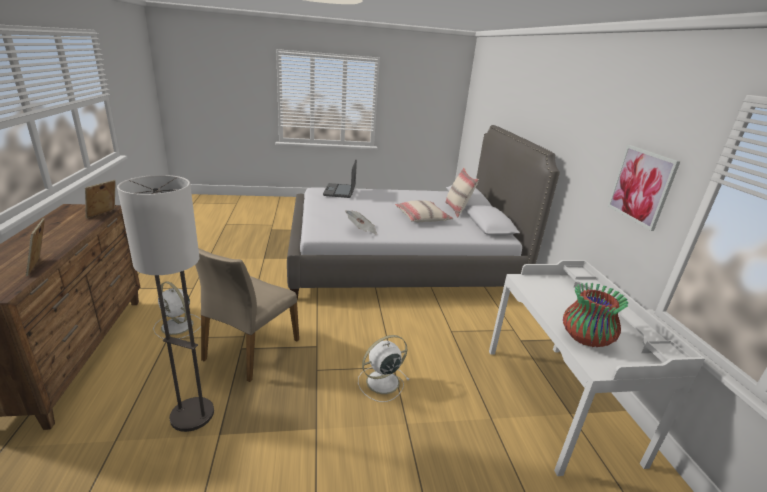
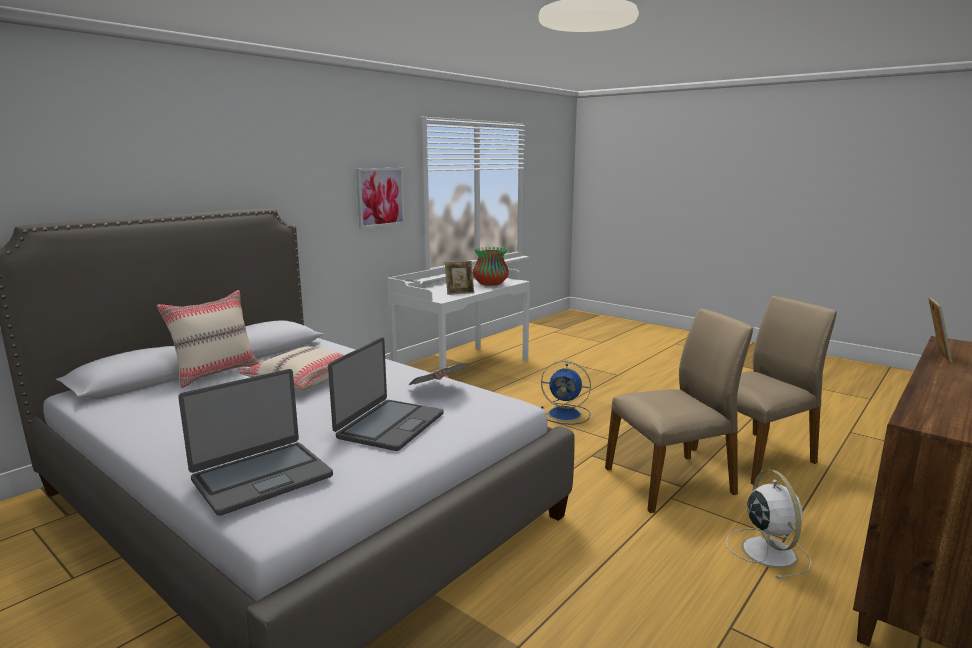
camera: 130 degrees left, 10 degrees down
picture frame [85,180,115,218] -> picture frame moved to [445,261,474,295]
floor lamp [117,175,214,432] -> beige chair [691,296,837,485]
white fan [358,335,409,402] -> blue fan [541,360,591,424]
none -> laptop [328,337,444,451]

